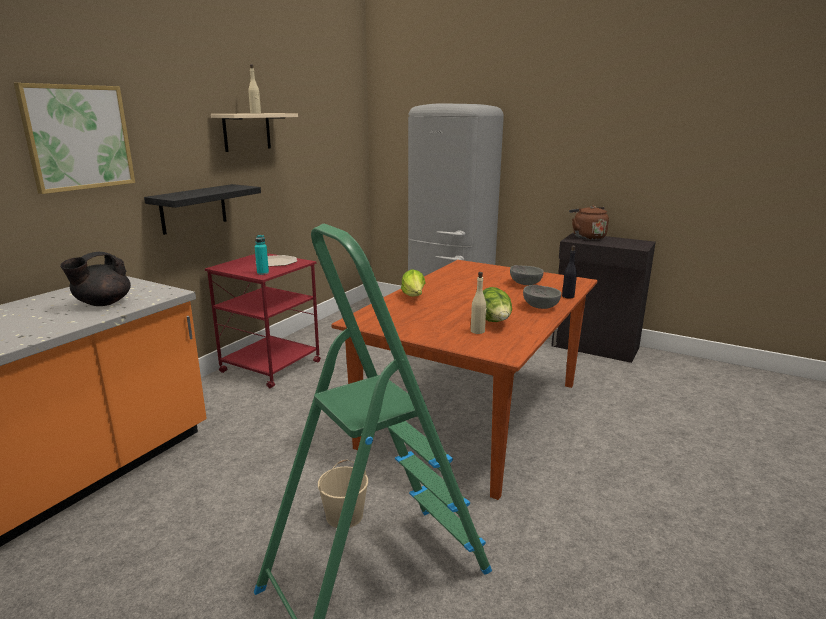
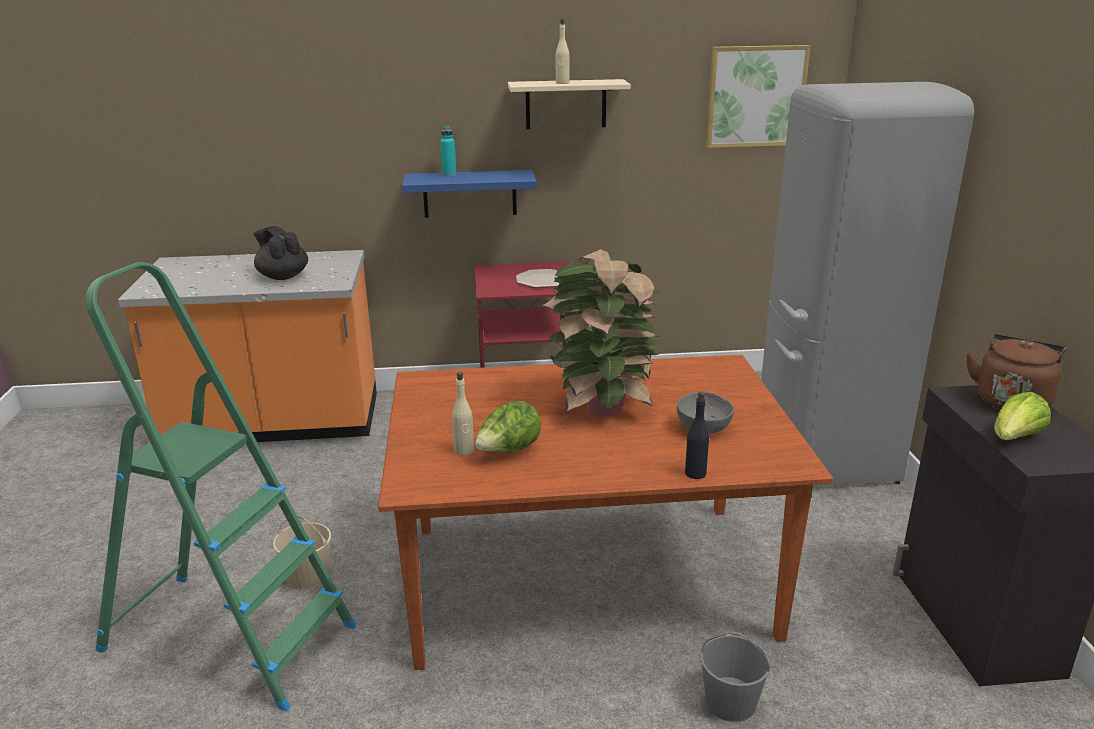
camera: 55 degrees right, 5 degrees up
picture [14,83,135,194] -> picture moved to [706,45,810,148]
black teapot [60,252,131,306] -> black teapot turned 45 degrees clockwise [253,226,308,280]
black shelf [144,184,261,235] -> blue shelf [402,170,537,218]
turquoise bottle [255,235,269,275] -> turquoise bottle moved to [440,126,456,177]
lettuce [401,269,425,297] -> lettuce moved to [994,392,1051,440]
grey bowl [523,285,561,309] -> none
none -> potted plant [541,249,661,416]
none -> grey bucket [700,632,771,722]

